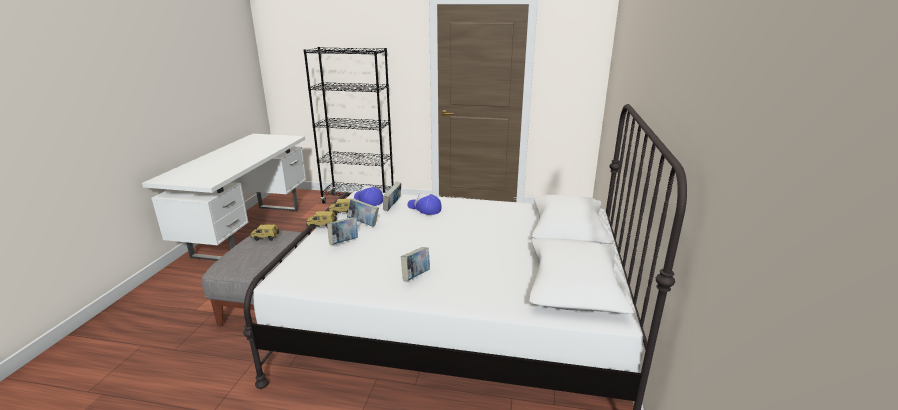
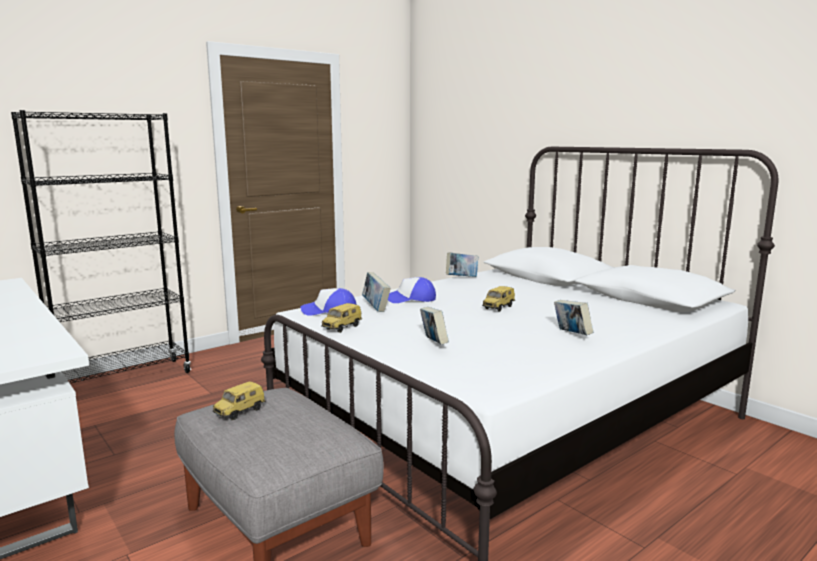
camera: 50 degrees left, 10 degrees down
toy car [306,211,337,229] -> toy car moved to [482,286,515,312]
book [347,199,379,227] -> book moved to [446,252,478,277]

